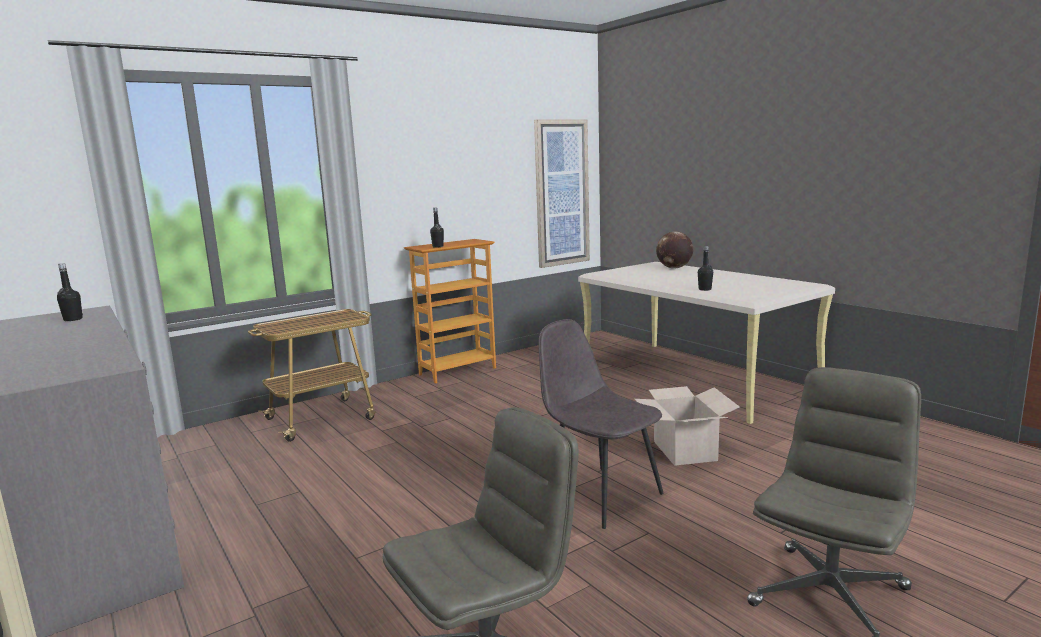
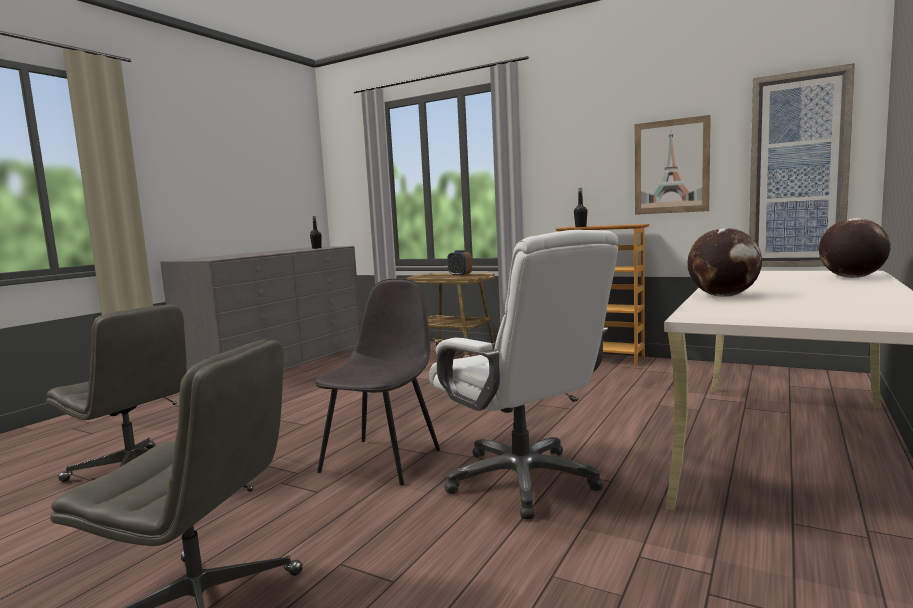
camera: 65 degrees right, 5 degrees down
cardboard box [635,386,740,466] -> white office chair [429,230,618,519]
black bottle [698,246,713,291] -> globe [687,228,762,297]
none -> alarm clock [447,250,472,276]
none -> picture [635,115,711,215]

